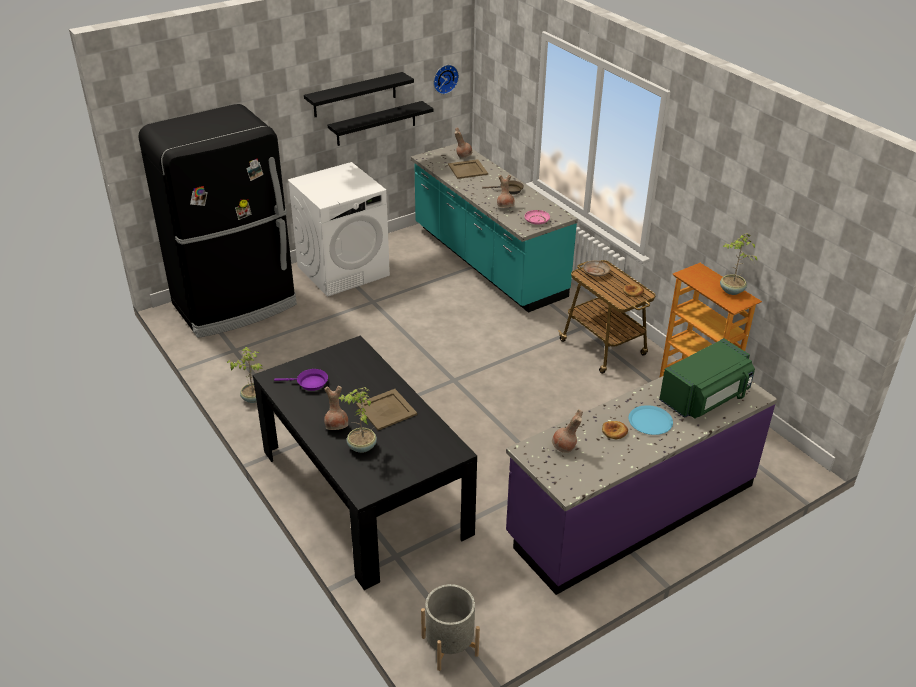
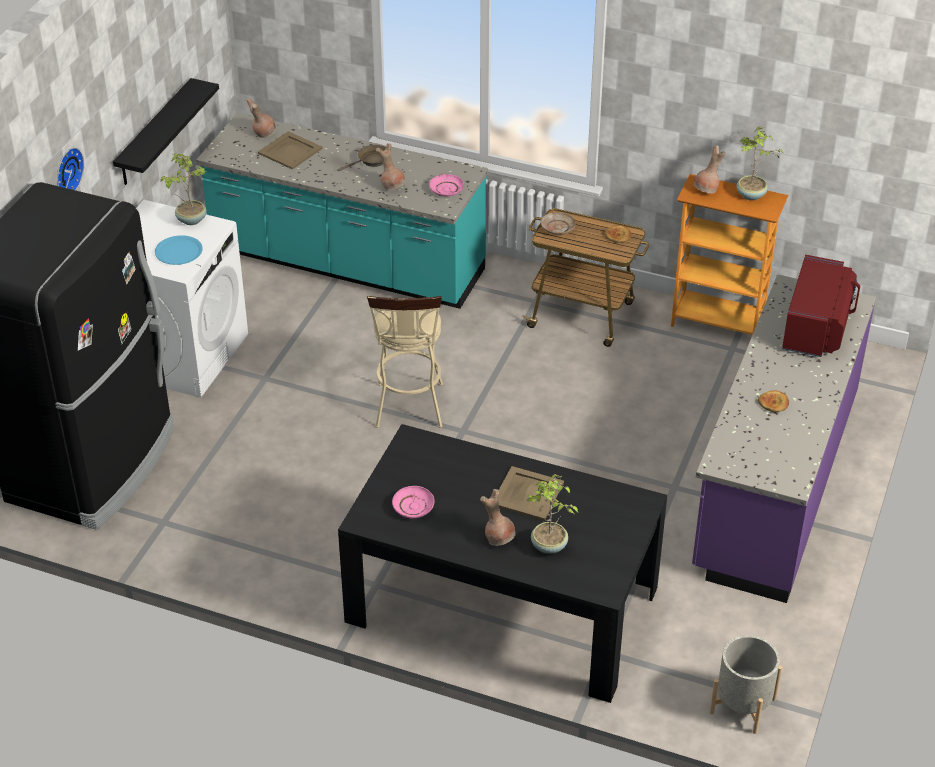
camera: 35 degrees left, 5 degrees up
potted plant [227,347,262,403] -> potted plant moved to [161,154,206,225]
purple frying pan [274,369,328,391] -> pink plate [392,486,434,518]
black shelf [304,72,414,117] -> none
wall clock [433,65,459,94] -> wall clock moved to [57,147,84,190]
brown vase [552,409,583,453] -> brown vase moved to [694,146,726,194]
blue plate [628,405,673,435] -> blue plate moved to [155,235,203,265]
green microwave [659,338,755,419] -> red microwave [782,255,860,357]
none -> beige stool [367,296,443,428]

